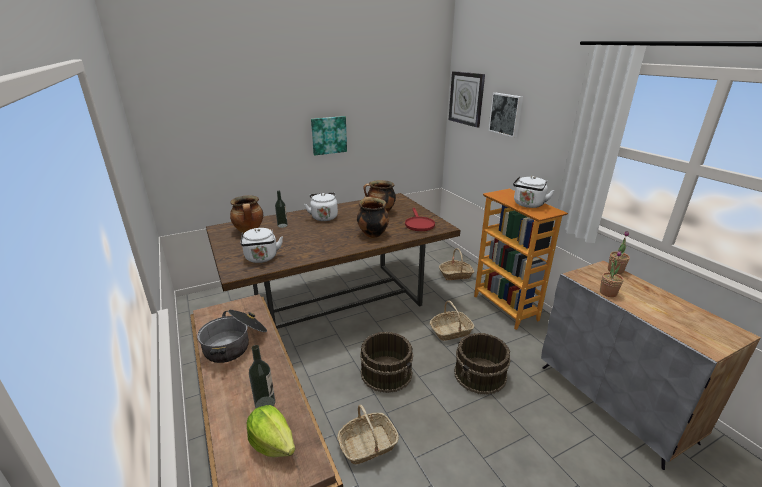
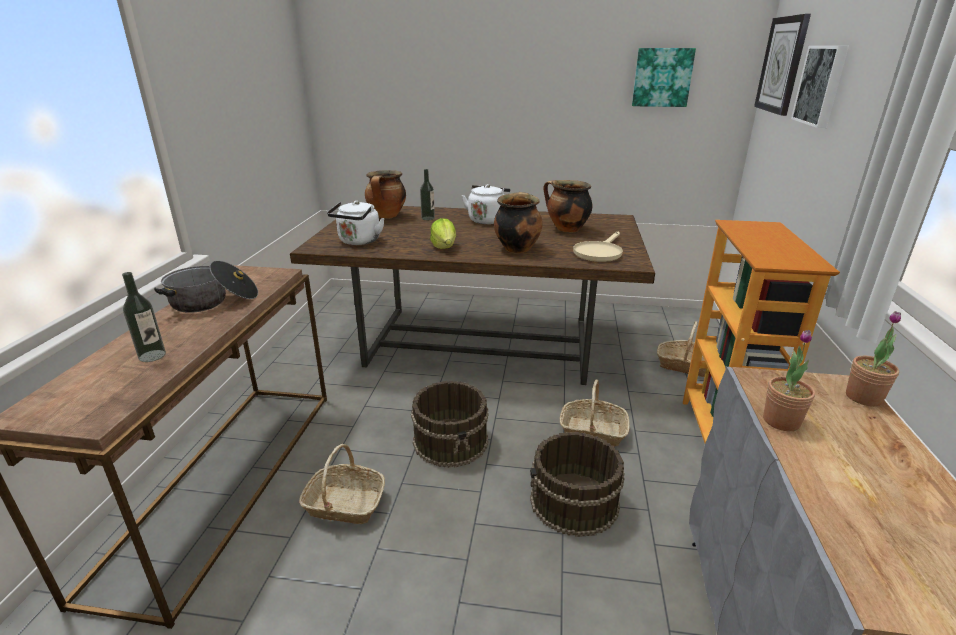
camera: 35 degrees right, 0 degrees up
lettuce [247,405,295,457] -> lettuce moved to [430,218,456,249]
picture [311,116,347,155] -> picture moved to [632,48,696,107]
red frying pan [405,208,435,231] -> beige frying pan [573,232,623,262]
white kettle [513,176,555,208] -> none

